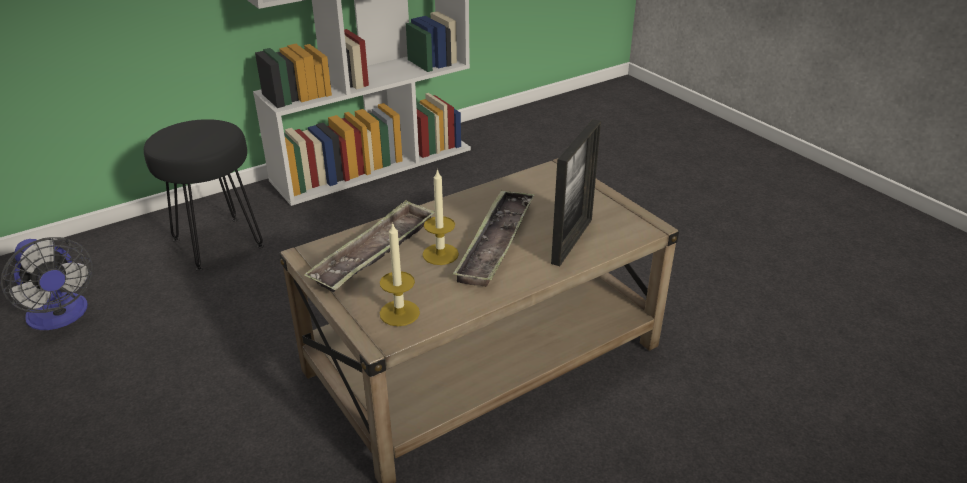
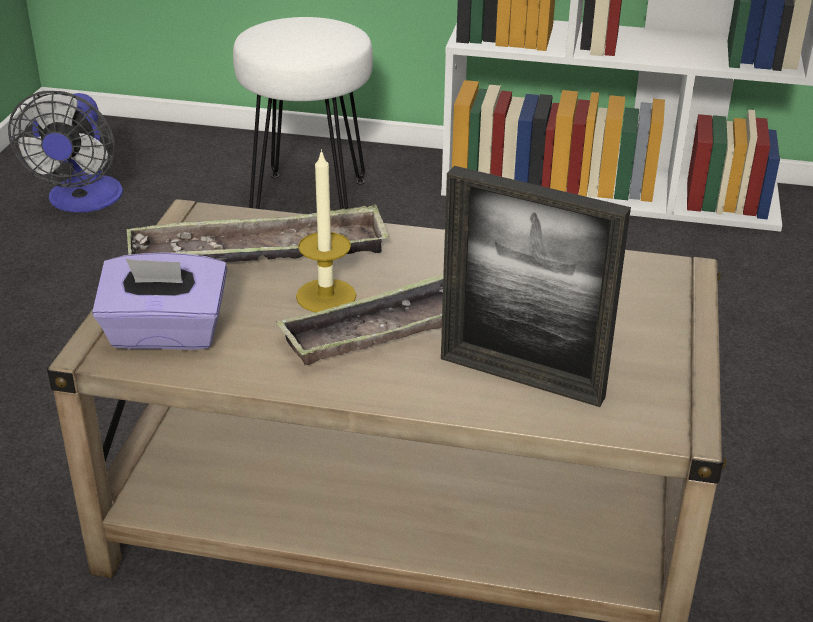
camera: 45 degrees right, 0 degrees up
black stool [144,119,264,271] -> white stool [233,17,373,209]
candle [380,222,420,326] -> purple tissue box [92,252,227,350]
picture frame [551,119,601,266] -> picture frame turned 45 degrees clockwise [441,166,631,407]

